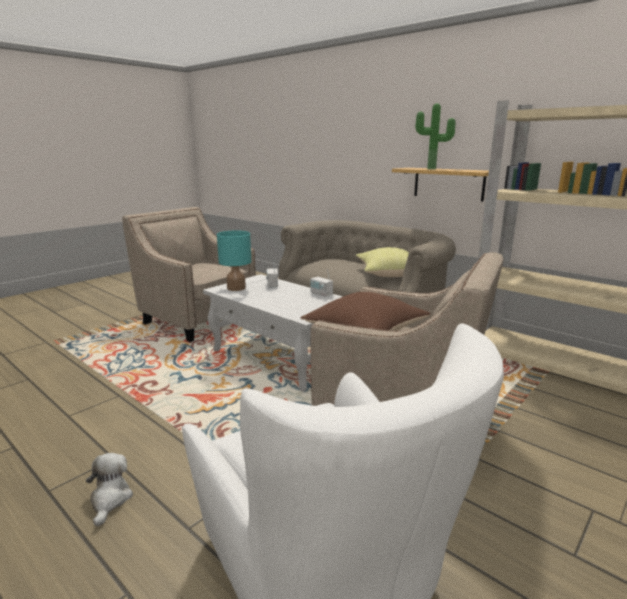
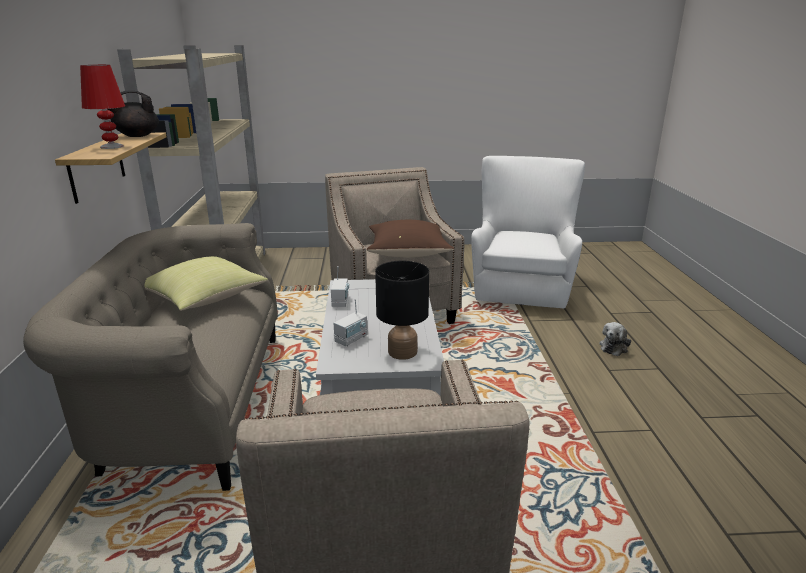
camera: 135 degrees left, 5 degrees up
turquoise table lamp [217,230,251,291] -> black table lamp [375,261,429,360]
potted plant [416,103,455,169] -> red table lamp [80,65,125,149]
none -> black teapot [107,90,159,137]

